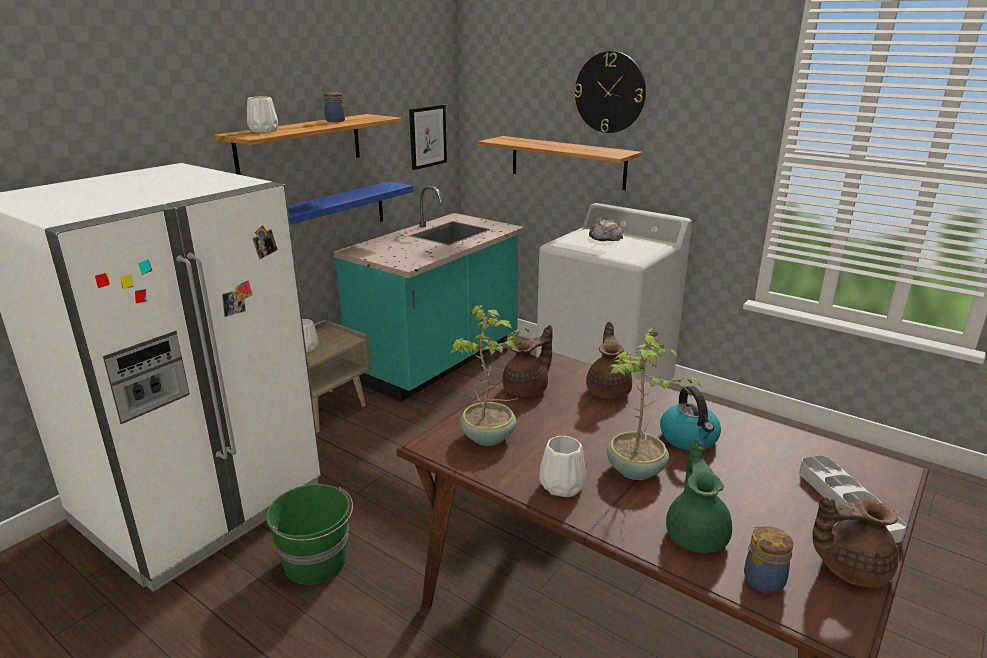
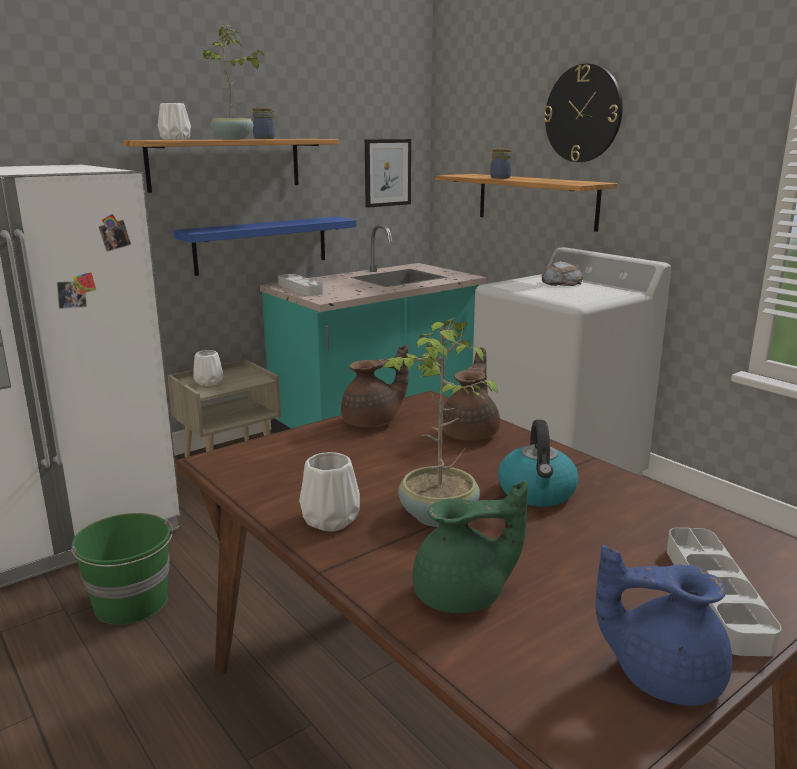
camera: 15 degrees right, 5 degrees down
potted plant [450,305,529,446] -> potted plant moved to [200,25,265,140]
green teapot [666,438,732,553] -> green teapot turned 60 degrees clockwise [412,480,528,613]
jar [744,526,793,594] -> jar moved to [490,148,511,179]
brown teapot [812,496,898,587] -> blue teapot [596,545,732,706]
none -> grey tray [278,274,324,296]

